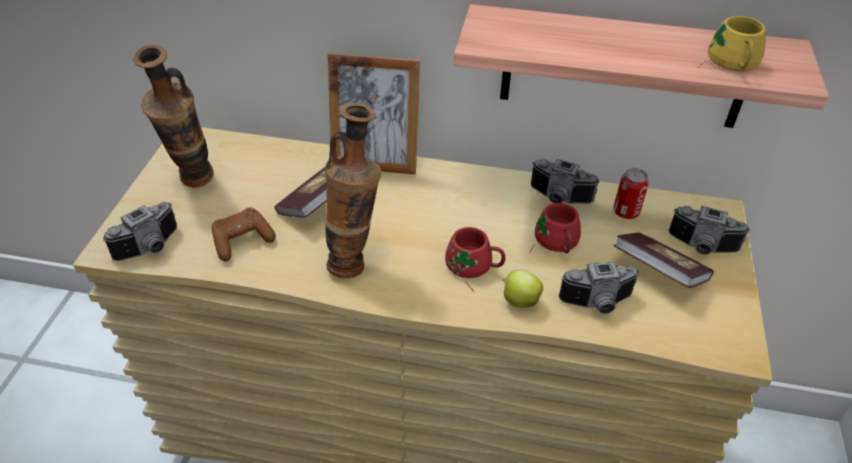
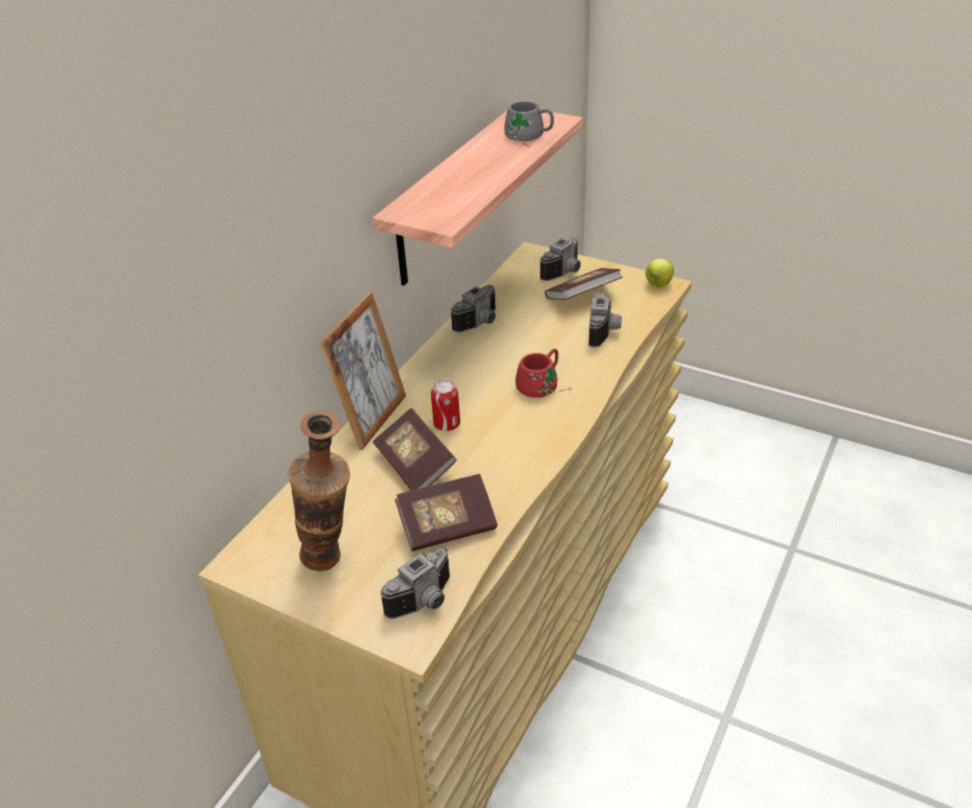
camera: 70 degrees left, 5 degrees down
camera [103,202,177,261] -> camera turned 75 degrees clockwise [381,547,450,619]
brown game controller [212,207,276,261] -> book [395,474,497,552]
vase [325,103,381,278] -> none
apple [502,270,543,308] -> apple moved to [645,259,674,287]
red mug [529,203,581,254] -> none
can [613,168,649,219] -> can moved to [431,379,460,431]
yellow mug [698,16,766,71] -> grey mug [504,101,554,148]

